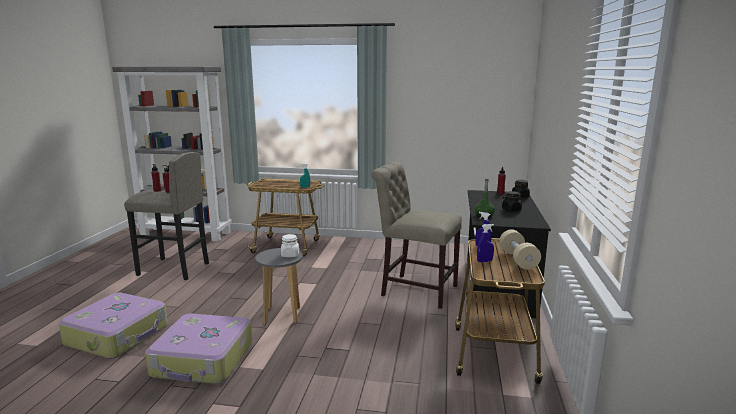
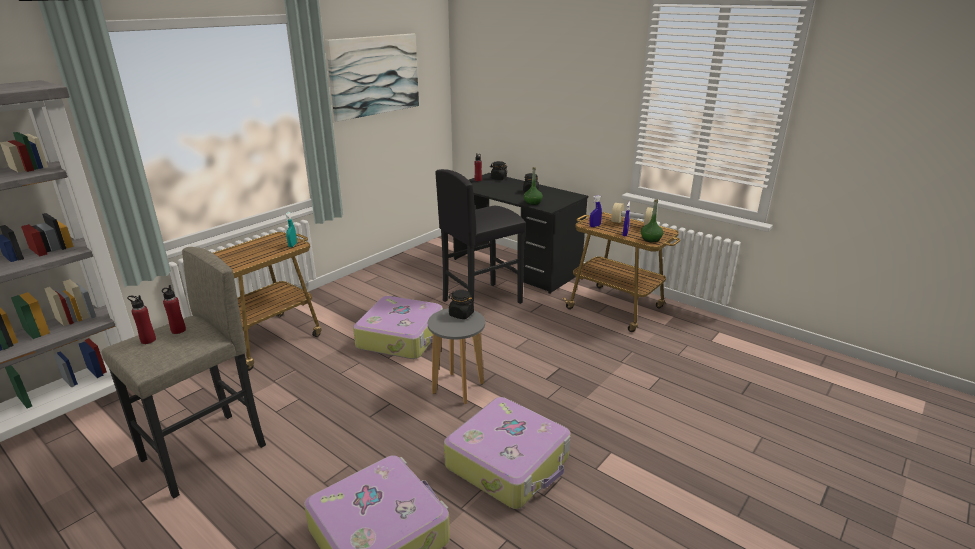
camera: 60 degrees left, 10 degrees up
white jar [281,234,299,257] -> black jar [448,290,474,319]
beige chair [371,161,462,309] -> black stool [435,169,526,305]
none -> picture [325,34,419,122]
none -> suitcase [353,296,443,359]
none -> green bottle [641,199,663,242]

